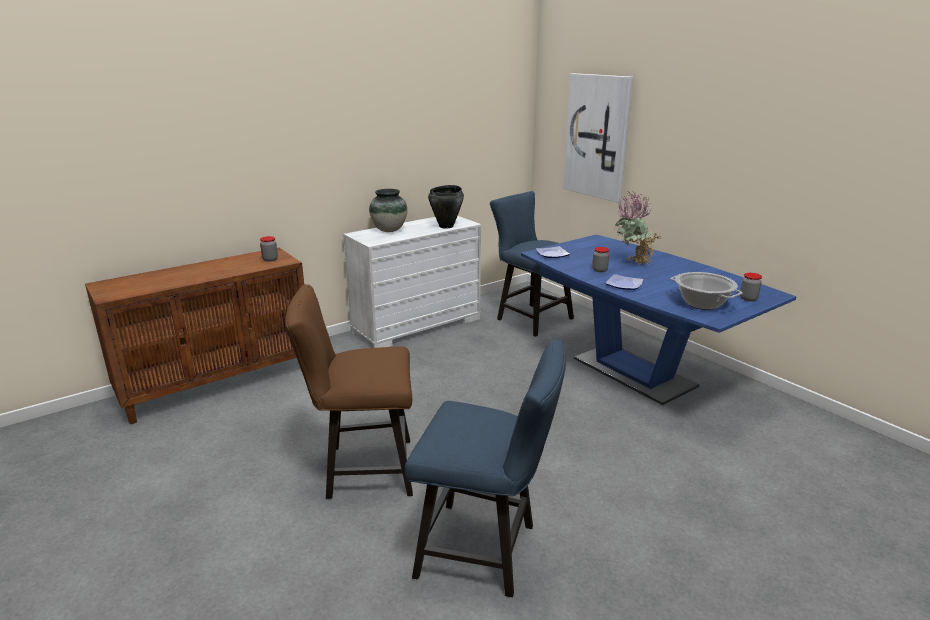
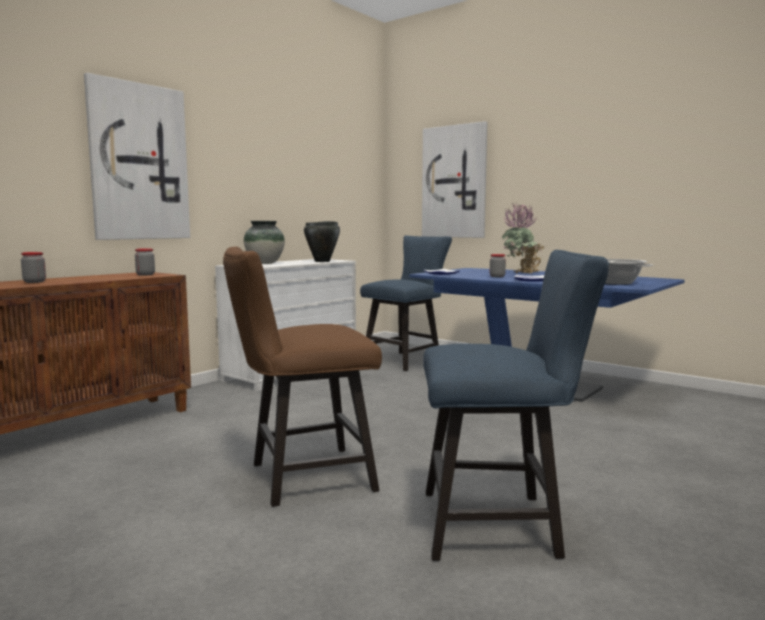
camera: 15 degrees left, 15 degrees down
blue chair [490,191,574,337] -> blue chair turned 105 degrees clockwise [360,236,452,371]
jar [740,273,762,301] -> jar moved to [21,252,46,283]
none -> picture [84,73,190,240]

